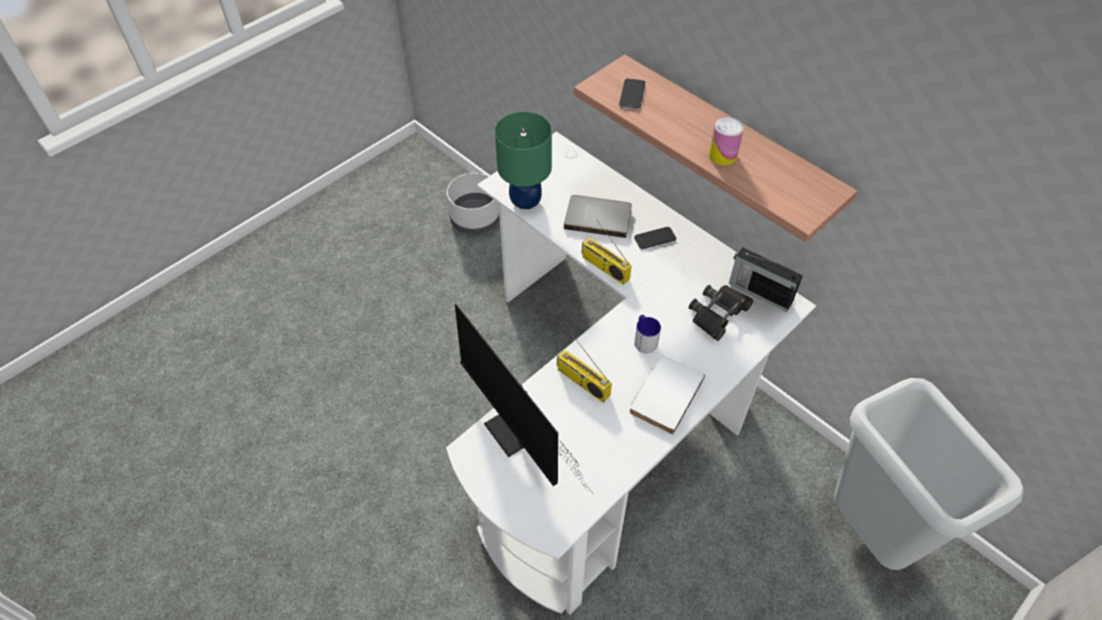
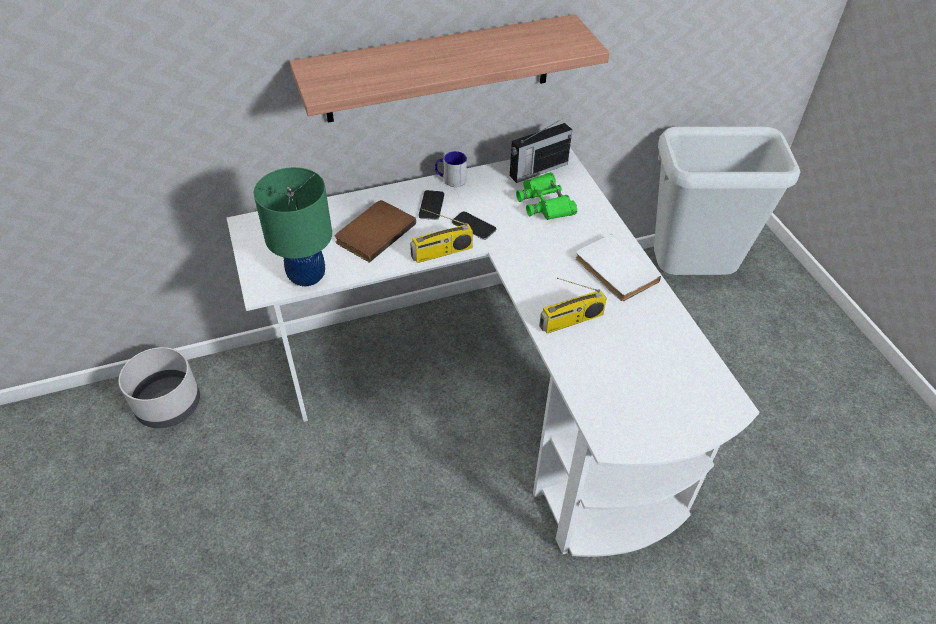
camera: 65 degrees left, 5 degrees down
monitor [455,303,595,495] -> none
grey book [564,195,632,238] -> brown book [335,200,416,263]
phone [619,79,646,109] -> phone moved to [452,211,496,240]
mug [634,315,661,353] -> mug moved to [435,151,467,187]
black binoculars [689,285,753,341] -> green binoculars [516,172,577,220]
can [709,117,744,166] -> none

